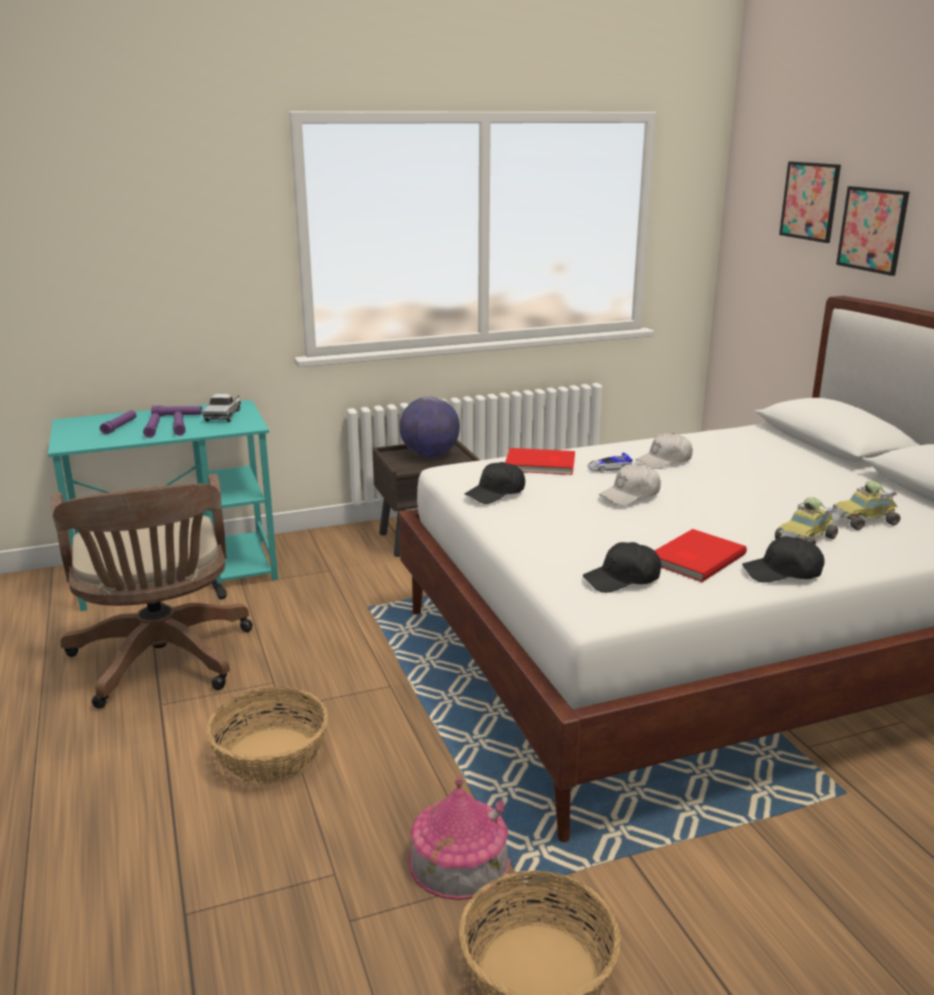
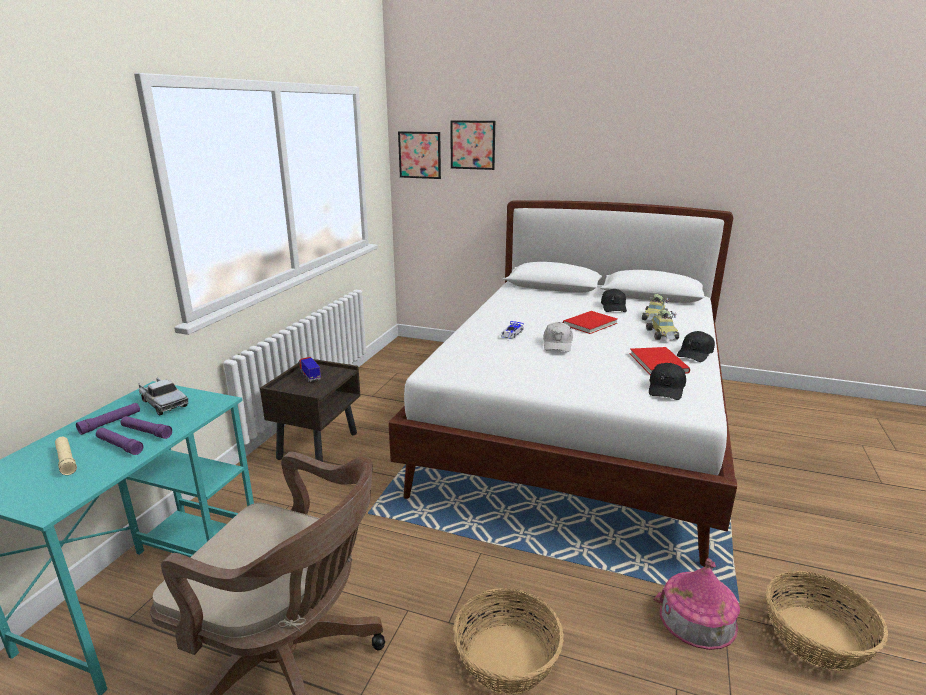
camera: 50 degrees left, 0 degrees up
purple flashlight [100,410,136,435] -> beige flashlight [55,437,77,475]
globe [399,397,460,457] -> toy truck [298,357,321,383]
black cap [465,462,525,504] -> black cap moved to [601,289,627,312]
red book [505,448,575,475] -> red book moved to [563,311,617,334]
white cap [635,433,693,469] -> none
picture [836,186,909,276] -> picture moved to [398,131,441,179]

